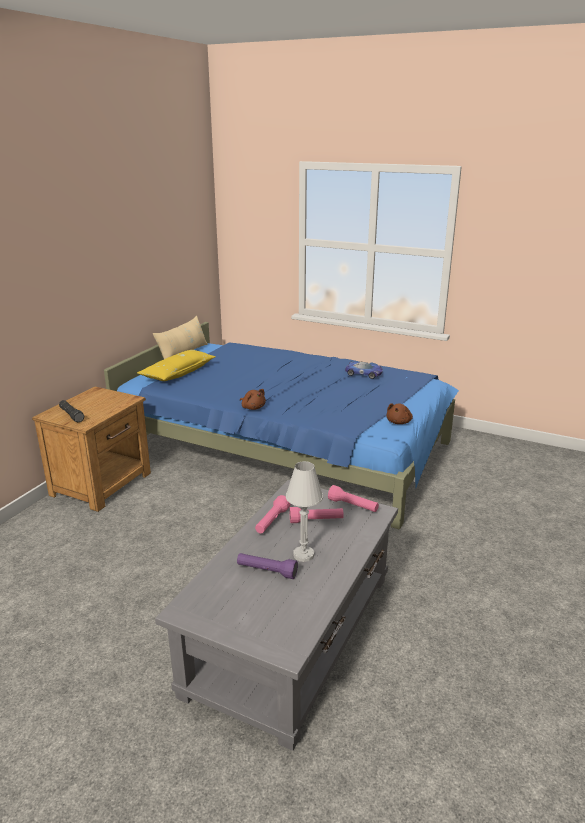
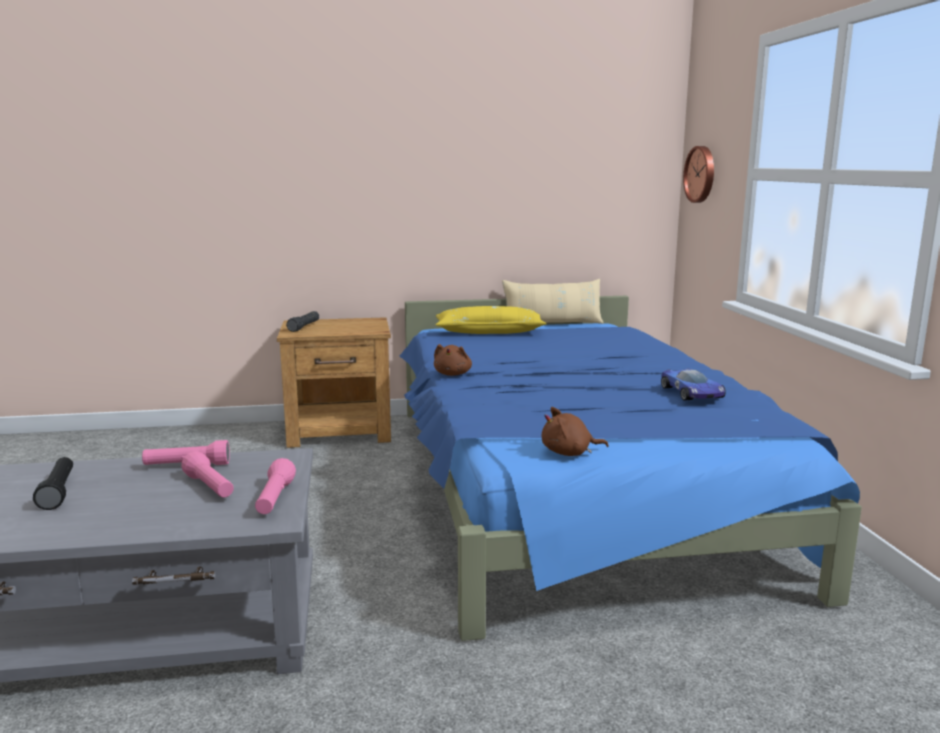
camera: 55 degrees right, 10 degrees down
purple flashlight [237,553,298,579] -> black flashlight [33,457,73,510]
white table lamp [286,461,323,562] -> none
none -> wall clock [683,146,714,203]

